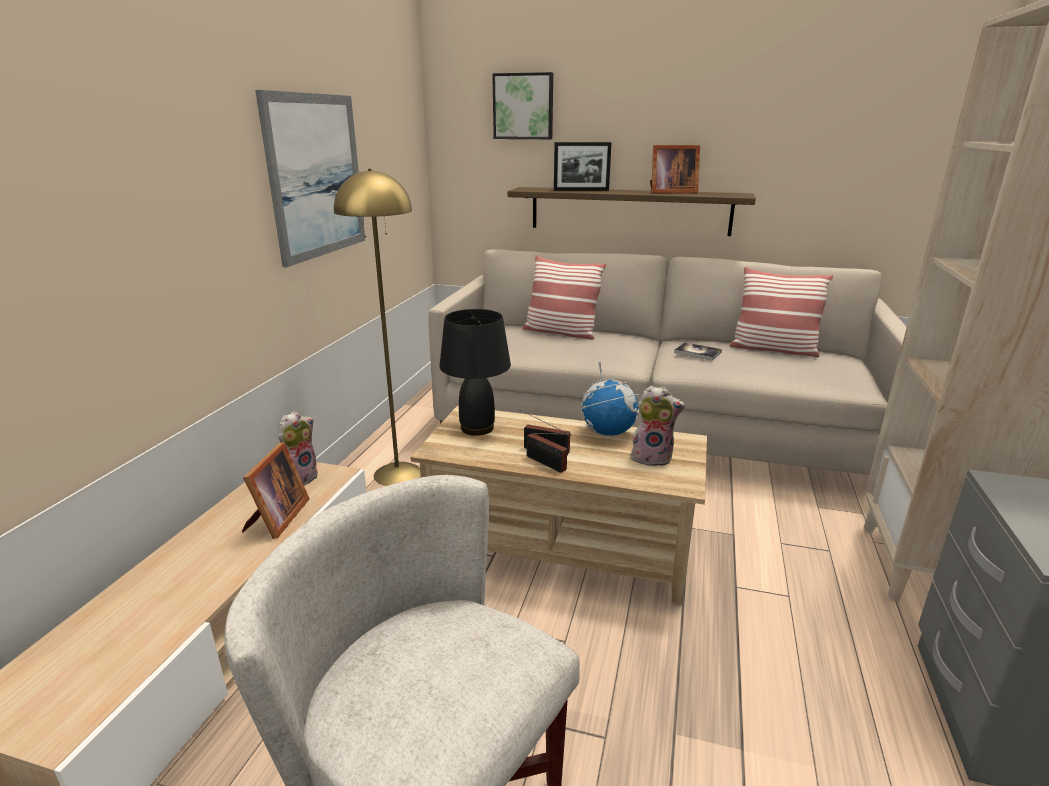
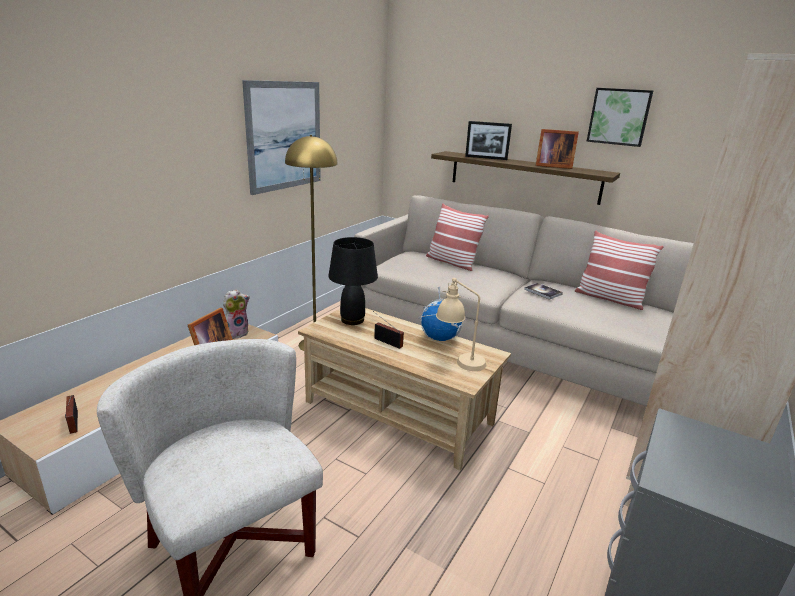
camera: 15 degrees right, 0 degrees up
picture [492,72,553,139] -> picture moved to [587,88,653,147]
radio [527,433,571,473] -> radio moved to [65,395,78,434]
plush toy [631,385,685,466] -> beige table lamp [436,278,486,371]

